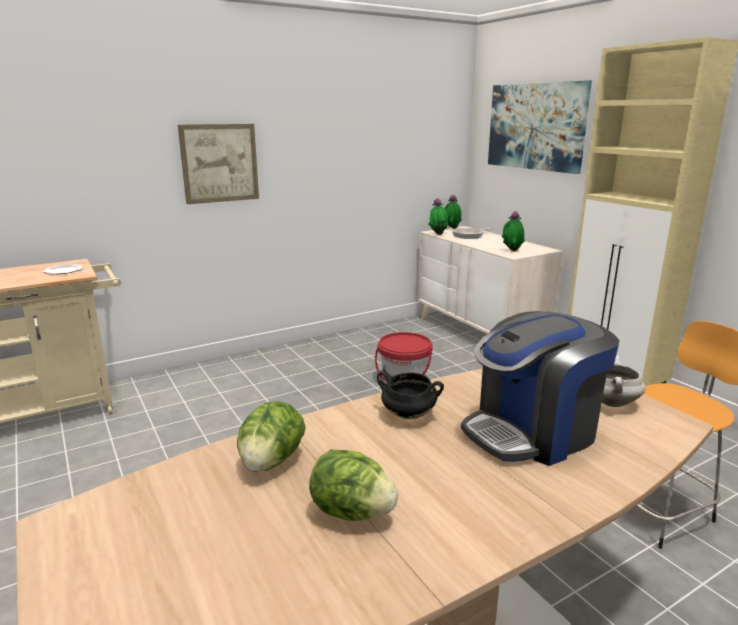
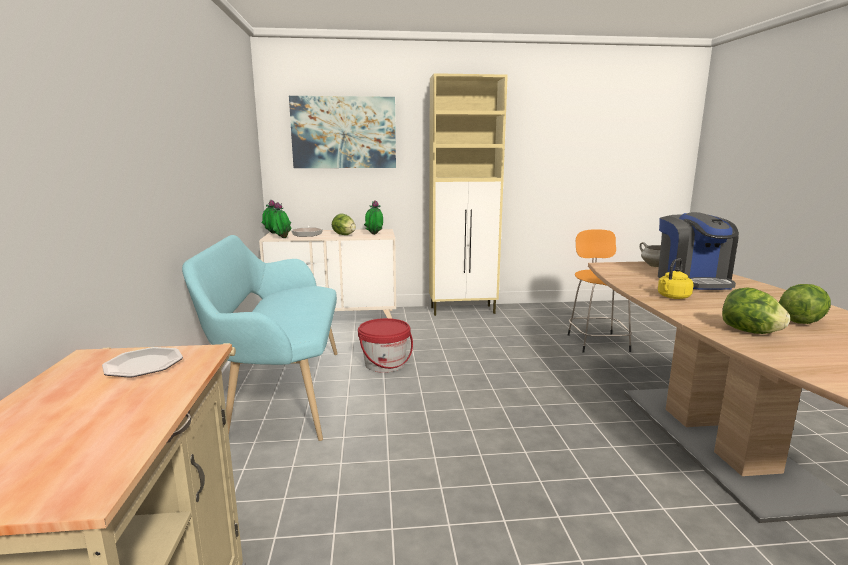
camera: 65 degrees left, 5 degrees down
picture [178,124,259,204] -> none
black cooking pot [377,371,444,419] -> yellow kettle [658,258,694,299]
none -> turquoise bench [182,235,338,441]
none -> lettuce [332,213,356,235]

